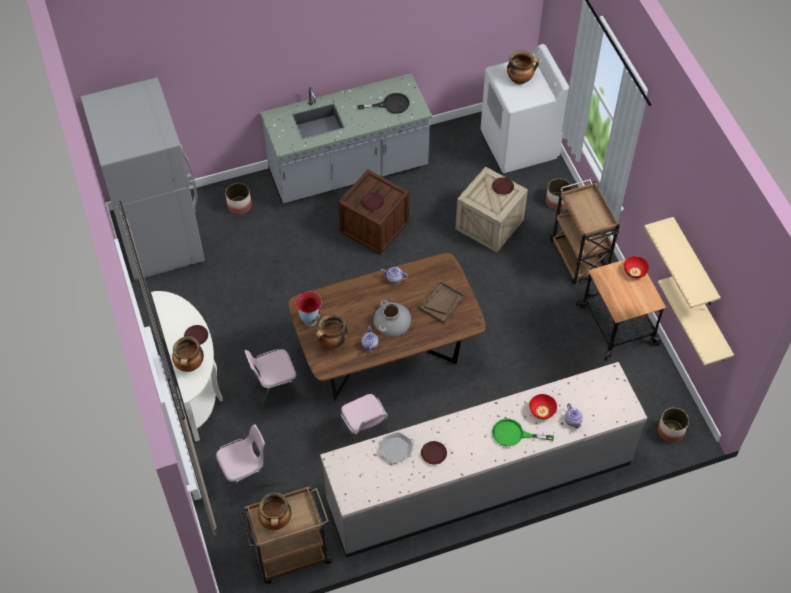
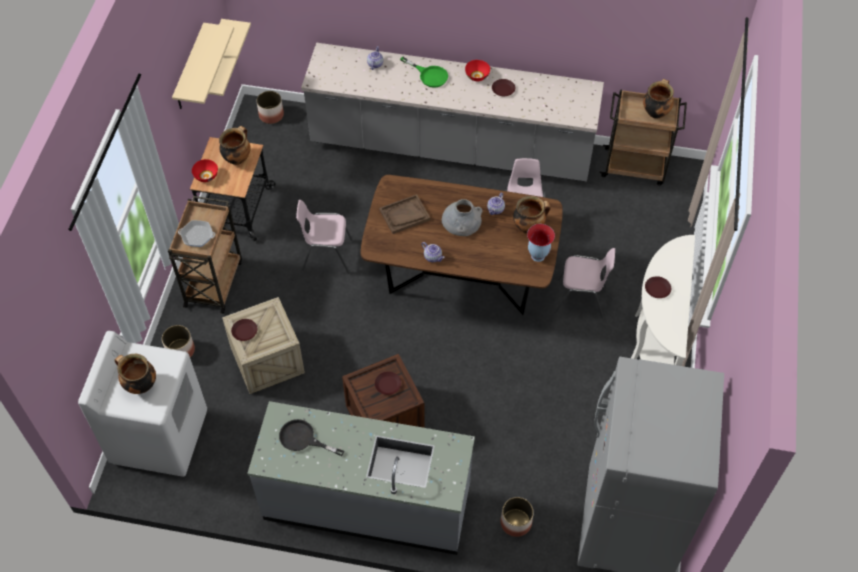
camera: 150 degrees left, 0 degrees up
cooking pot [172,336,204,372] -> cooking pot moved to [219,126,251,165]
pink chair [215,424,275,506] -> pink chair moved to [296,200,353,273]
frying pan [378,432,415,463] -> frying pan moved to [178,220,215,247]
red bowl [529,394,557,419] -> red bowl moved to [465,60,490,81]

